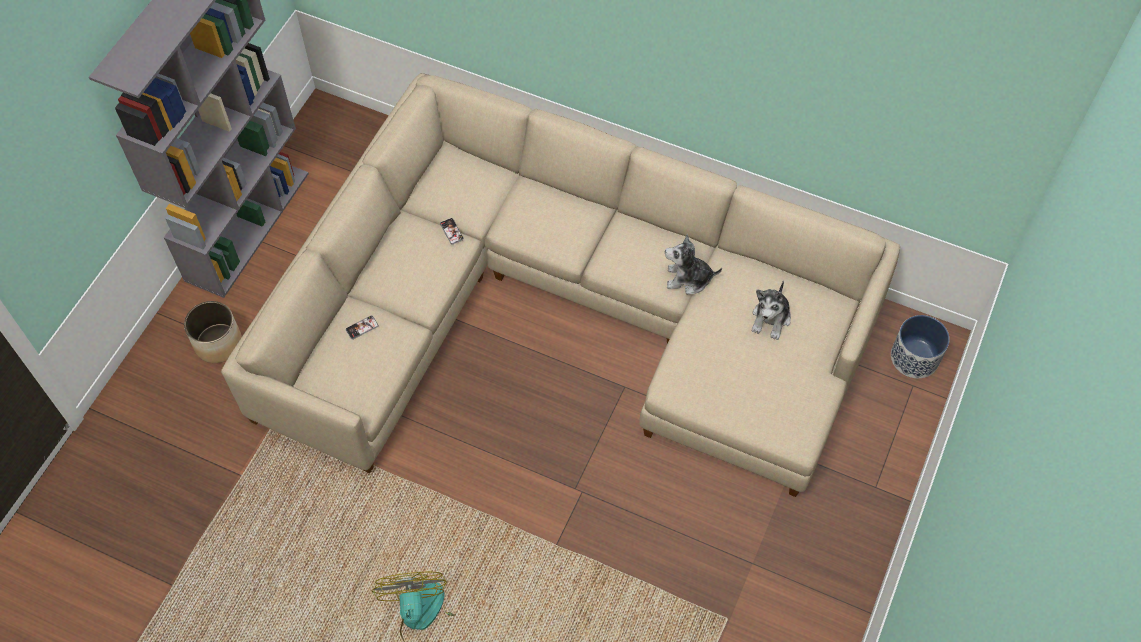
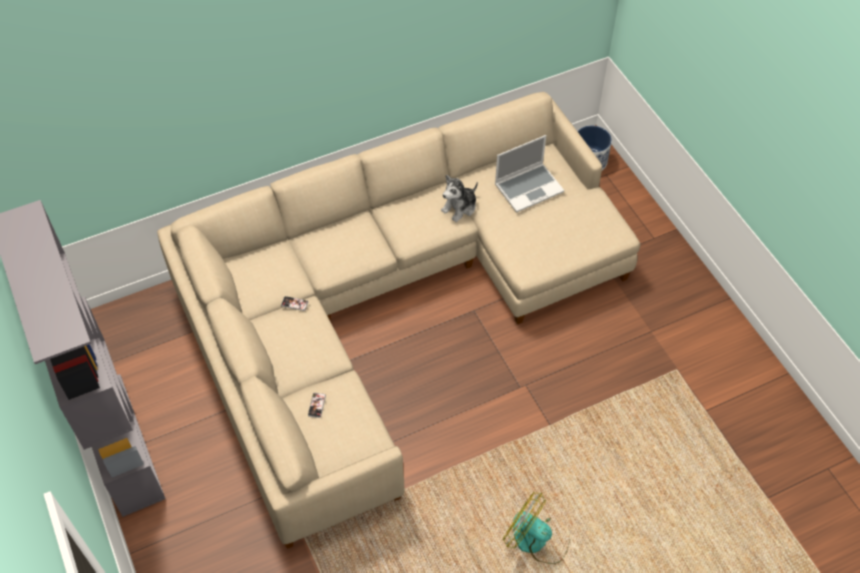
camera: 50 degrees left, 5 degrees down
planter [184,301,242,363] -> none
plush toy [752,281,791,340] -> laptop [495,135,564,213]

